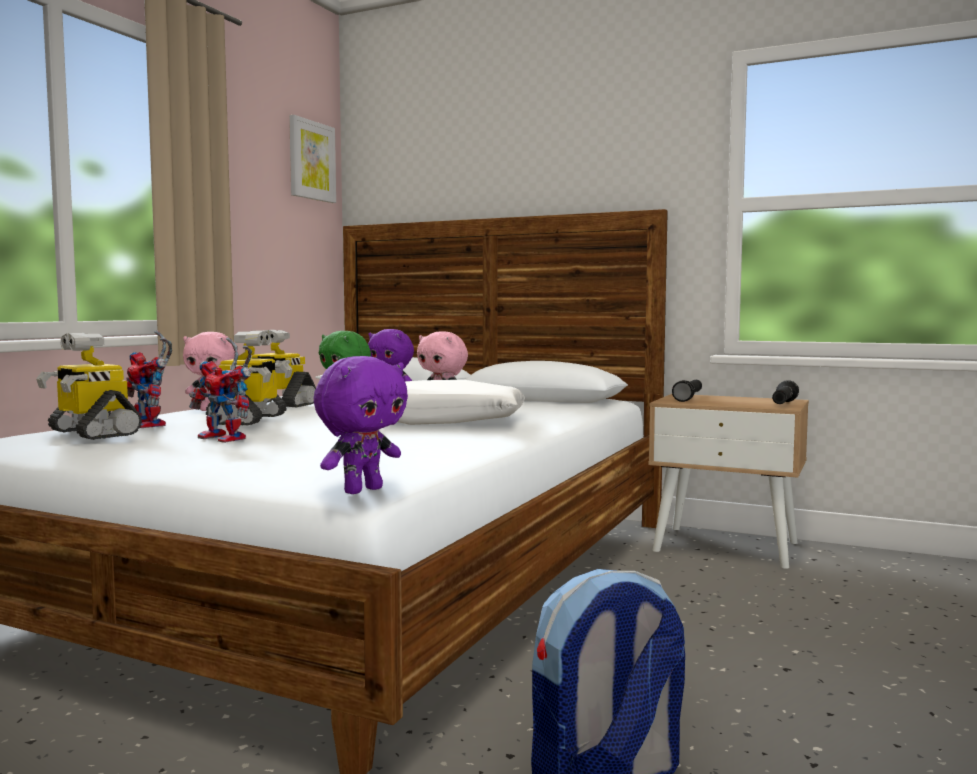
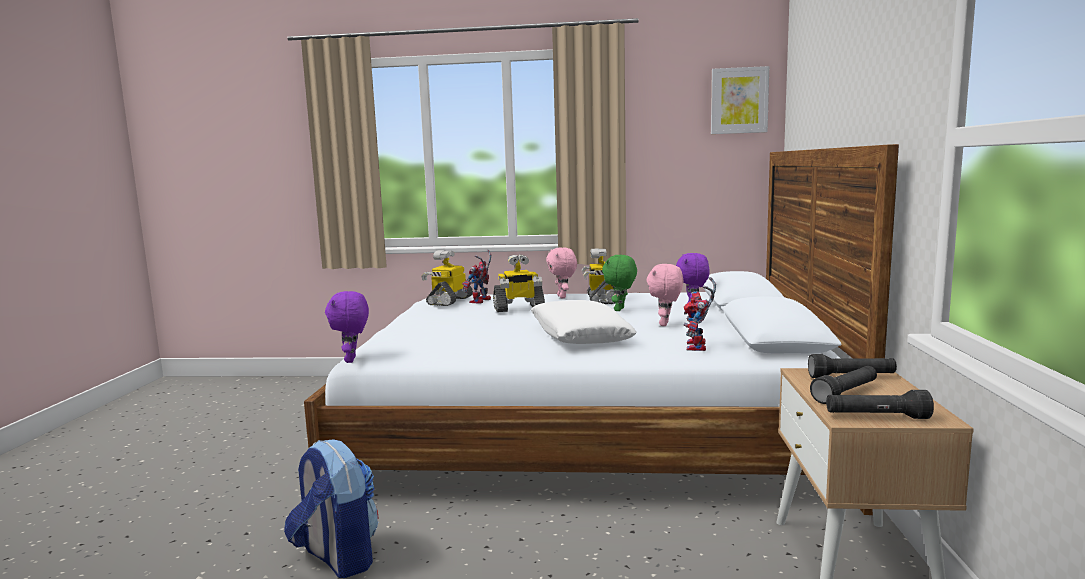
camera: 70 degrees right, 5 degrees up
toy robot [189,338,252,443] -> toy robot moved to [684,277,716,351]
purple plush toy [313,356,408,494] -> purple plush toy turned 60 degrees clockwise [325,291,369,363]
none -> black flashlight [810,366,877,404]

